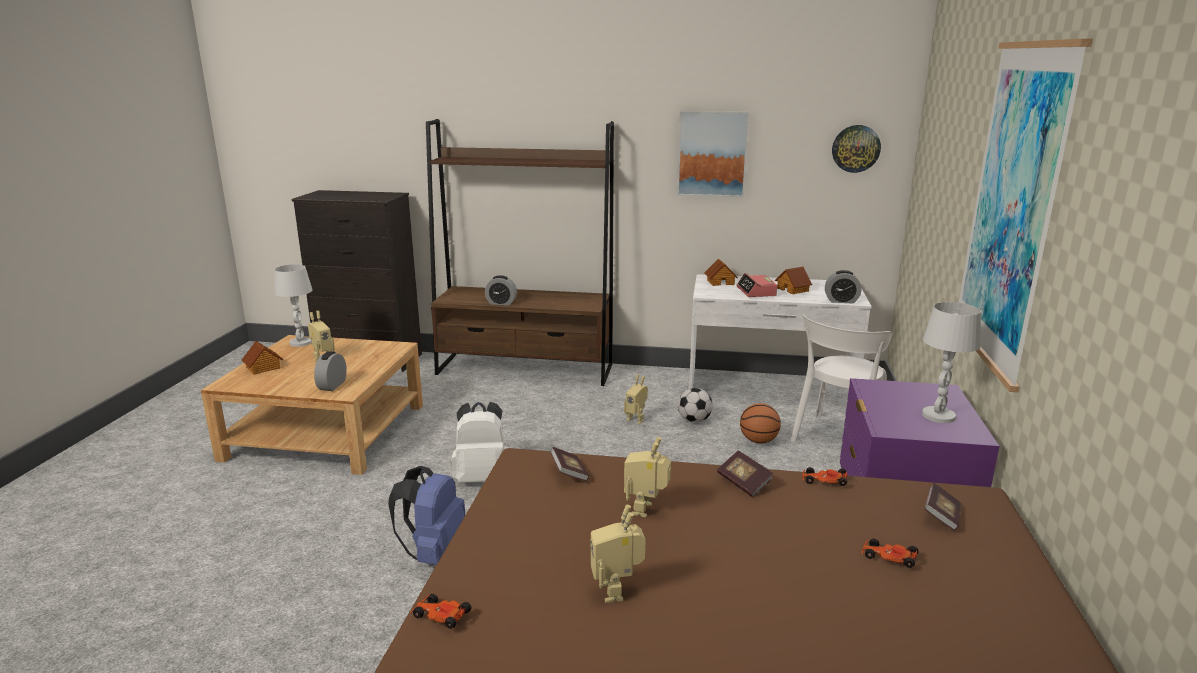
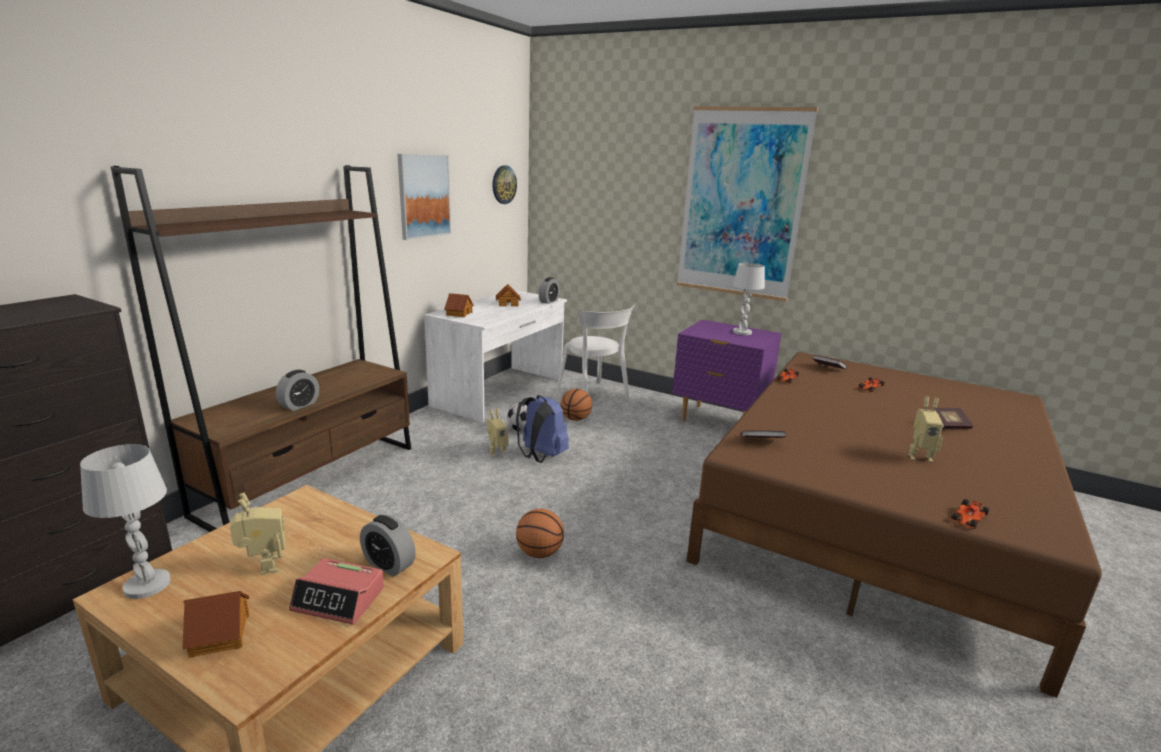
camera: 70 degrees left, 0 degrees up
blue backpack [388,466,465,565] -> blue backpack moved to [516,395,569,463]
white backpack [451,402,507,483] -> basketball [516,509,564,558]
toy robot [624,437,671,517] -> none
book [717,450,774,497] -> book moved to [935,408,973,429]
alarm clock [736,273,777,297] -> alarm clock moved to [289,558,384,625]

